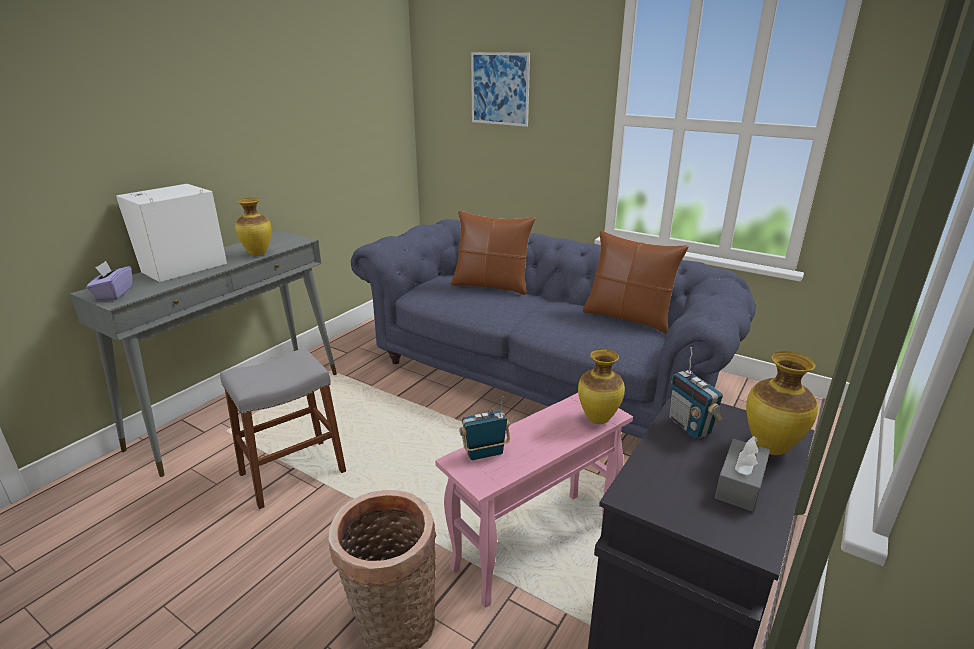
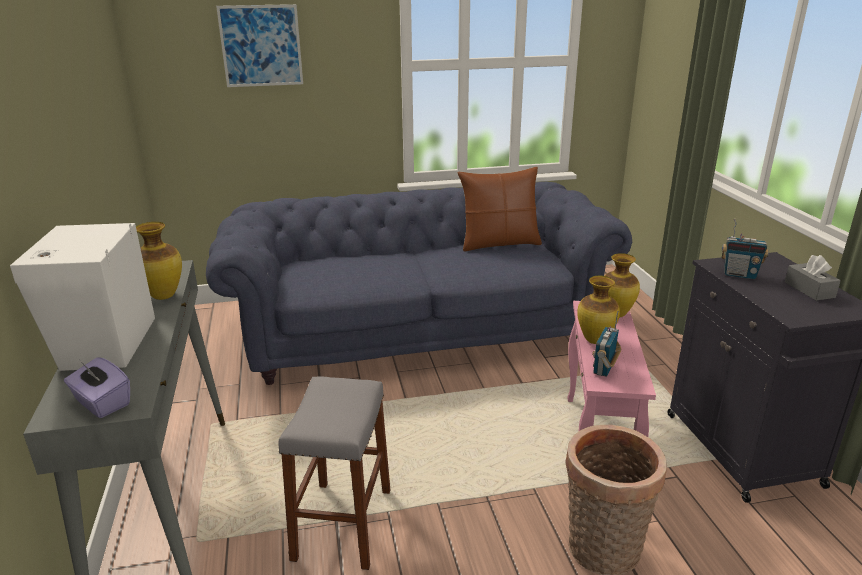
camera: 45 degrees left, 0 degrees up
brown pillow [451,210,535,295] -> none
vase [746,351,818,455] -> vase moved to [577,276,620,344]

